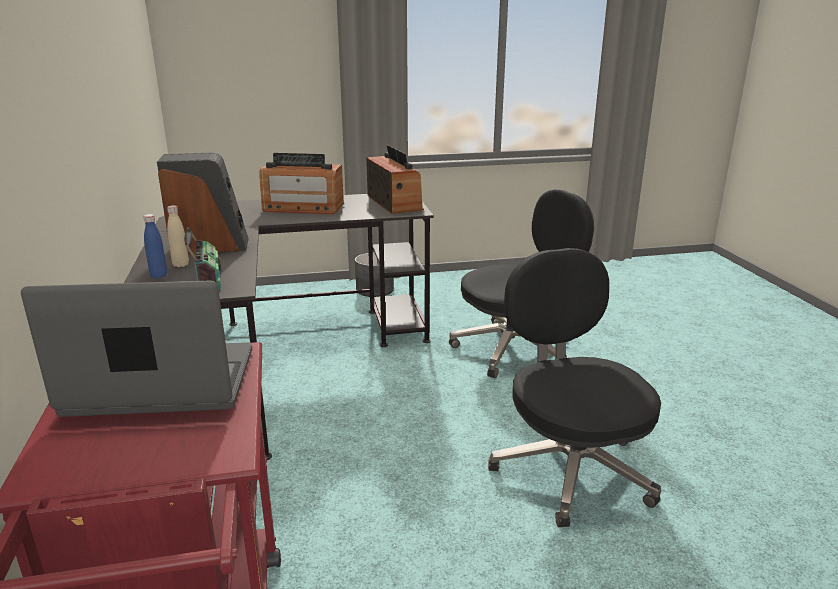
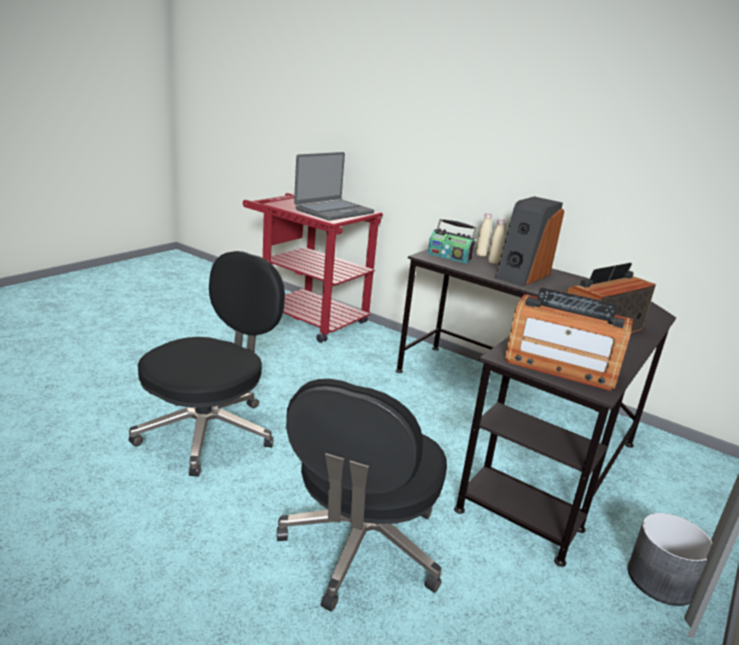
camera: 135 degrees right, 0 degrees up
blue bottle [143,214,167,278] -> beige bottle [476,213,492,257]
black office chair [488,248,661,527] -> black office chair turned 90 degrees counterclockwise [129,251,285,477]

